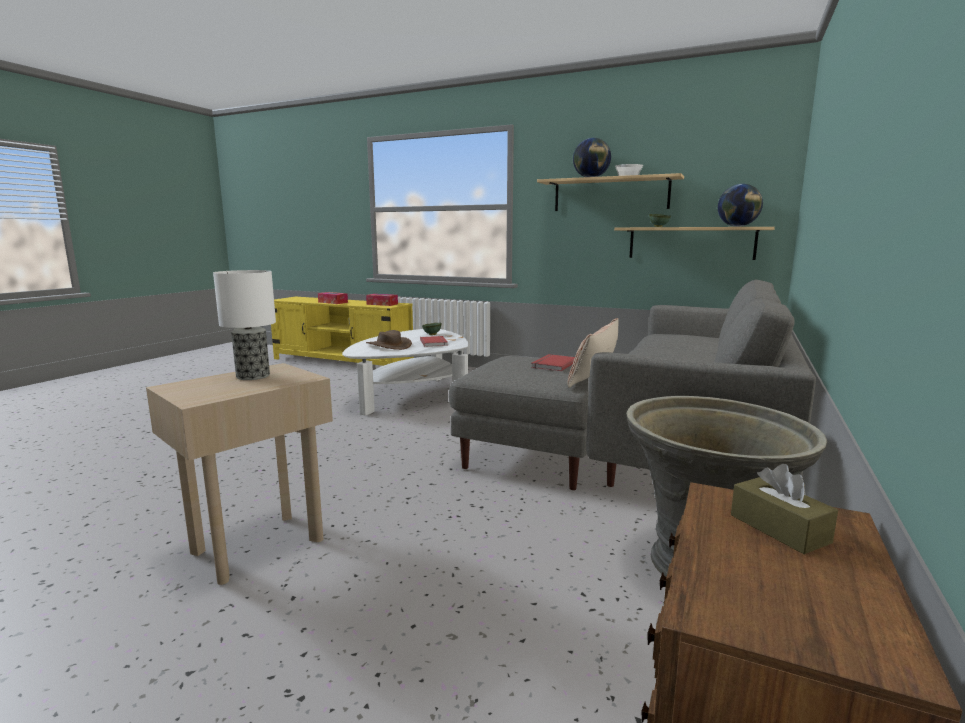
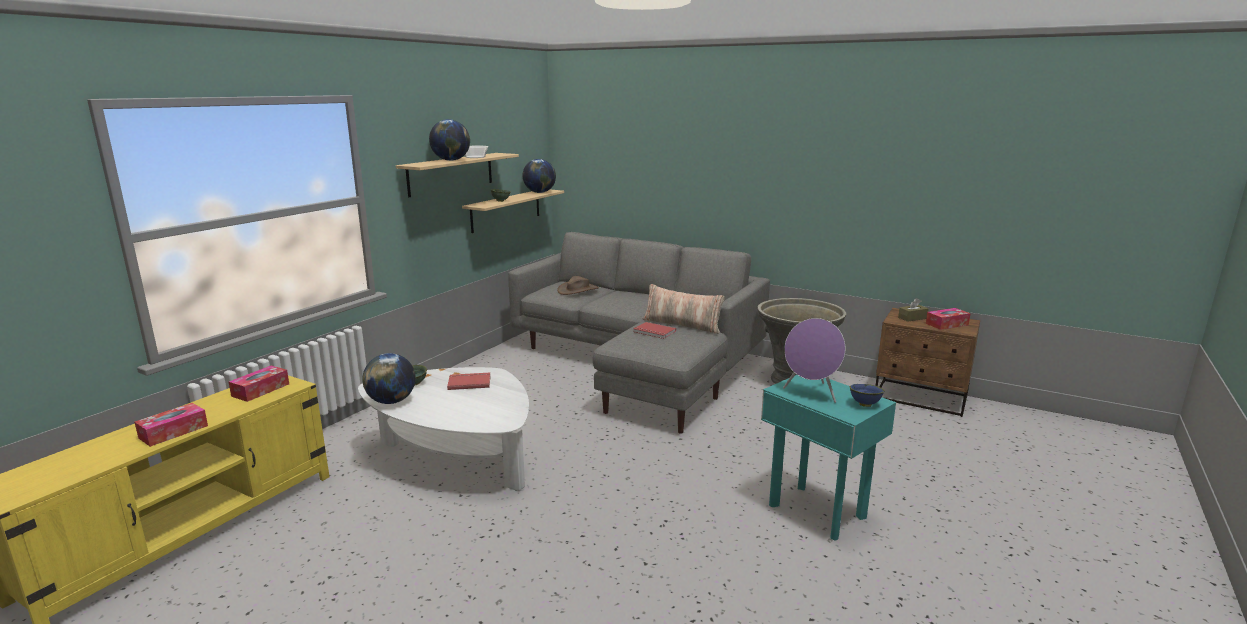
camera: 85 degrees left, 5 degrees up
beige side table [146,363,333,585] -> turquoise side table [761,375,896,540]
table lamp [213,270,276,380] -> purple speaker [783,318,845,403]
brown hat [366,330,412,350] -> brown hat moved to [557,276,599,295]
none -> globe [362,353,416,404]
none -> blue bowl [850,384,885,407]
none -> tissue box [926,308,971,330]

